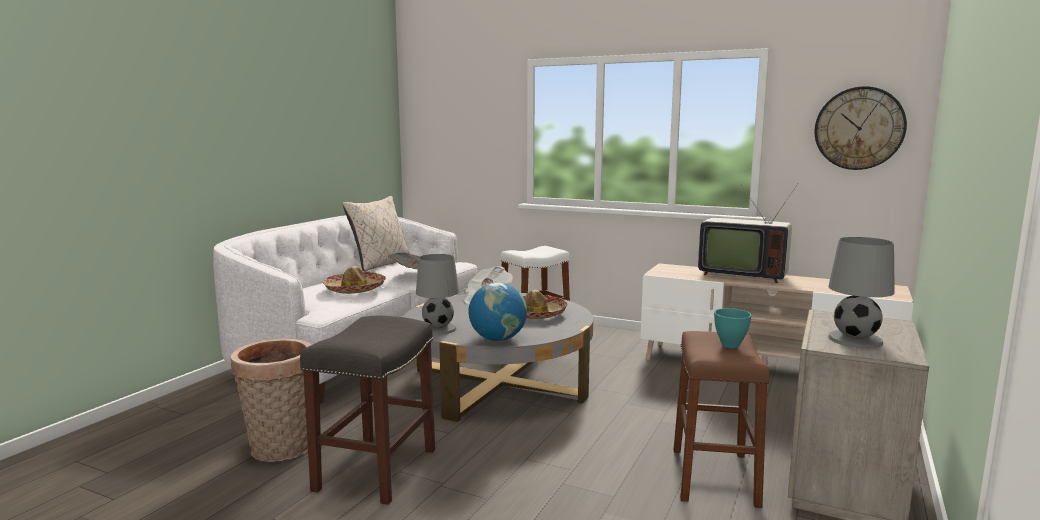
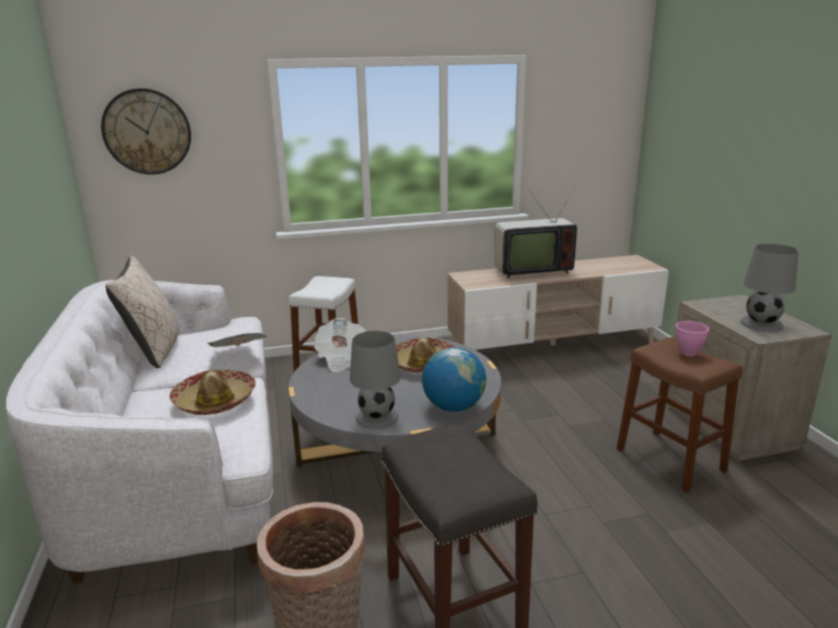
camera: 40 degrees left, 10 degrees up
turquoise bowl [714,308,752,348] -> pink bowl [676,321,709,356]
wall clock [815,86,907,170] -> wall clock moved to [101,88,191,174]

